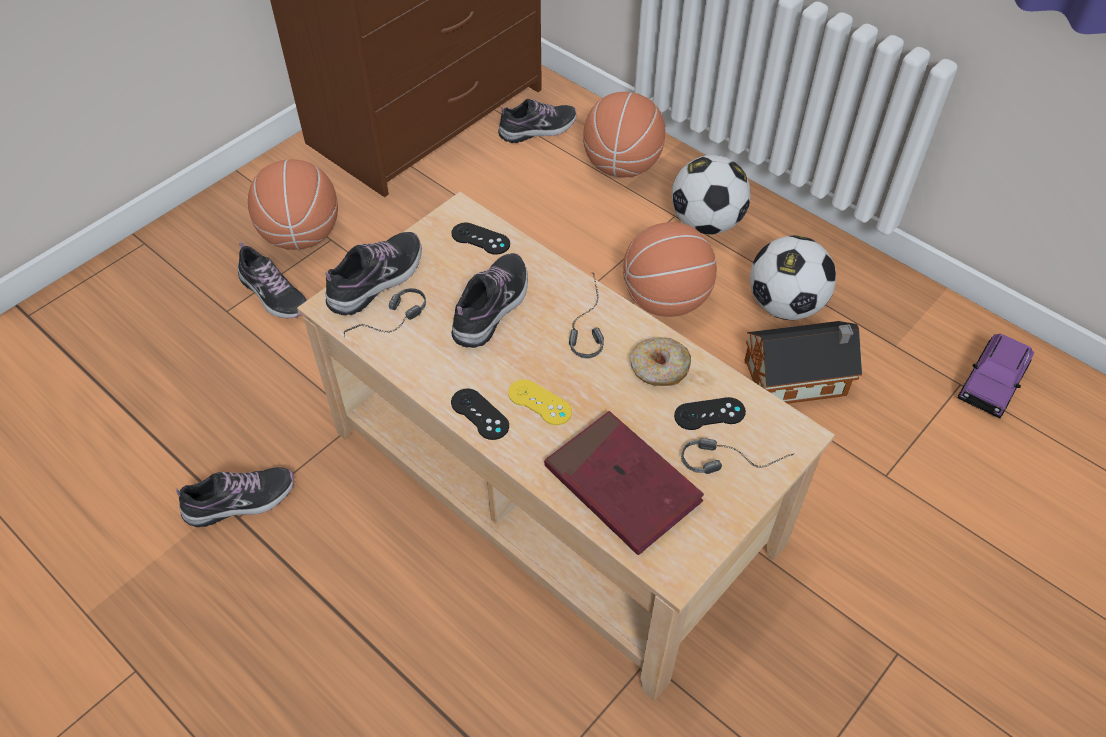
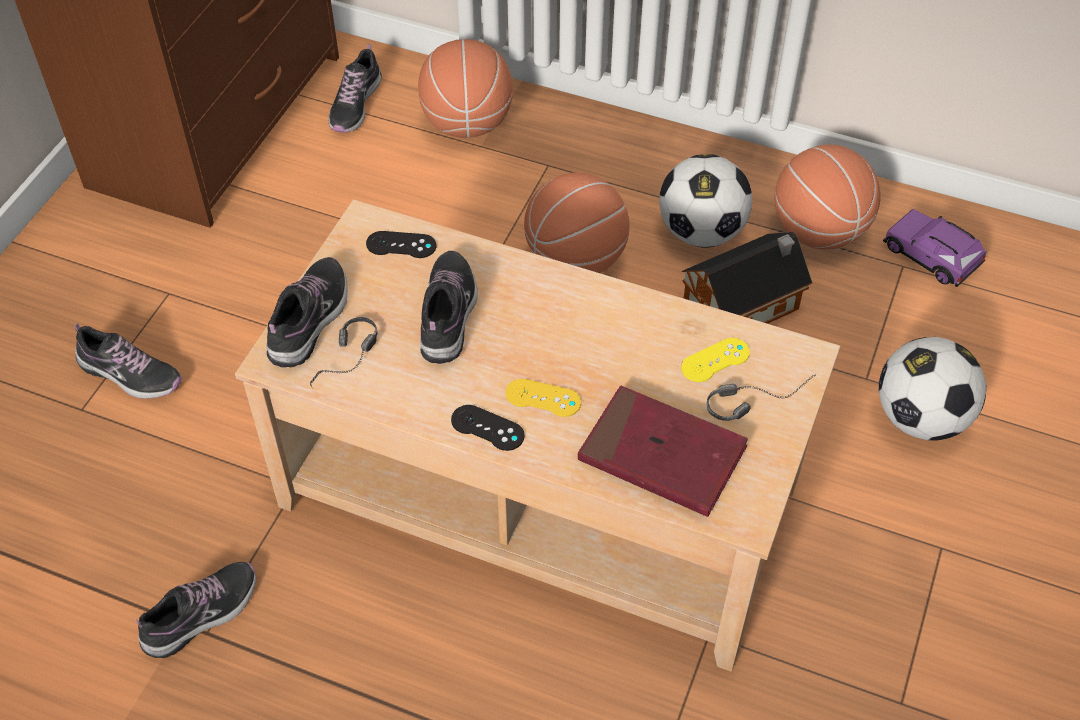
camera: 20 degrees left, 0 degrees up
basketball [248,159,338,250] -> basketball moved to [775,144,881,249]
shoe [498,99,577,143] -> shoe turned 150 degrees clockwise [328,44,382,133]
headphones [569,273,604,358] -> none
donut [630,337,691,386] -> none
football [672,155,751,235] -> football moved to [879,337,986,441]
black game controller [674,397,746,430] -> yellow game controller [681,338,750,382]
purple toy car [957,334,1034,418] -> purple toy car turned 120 degrees clockwise [883,209,987,287]

